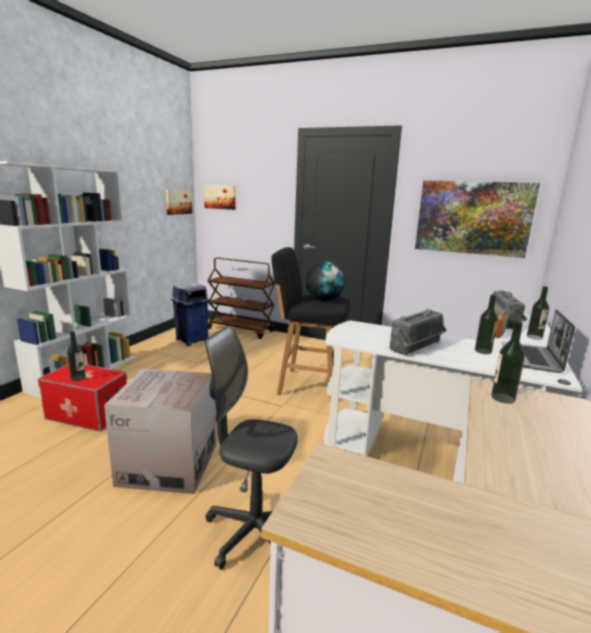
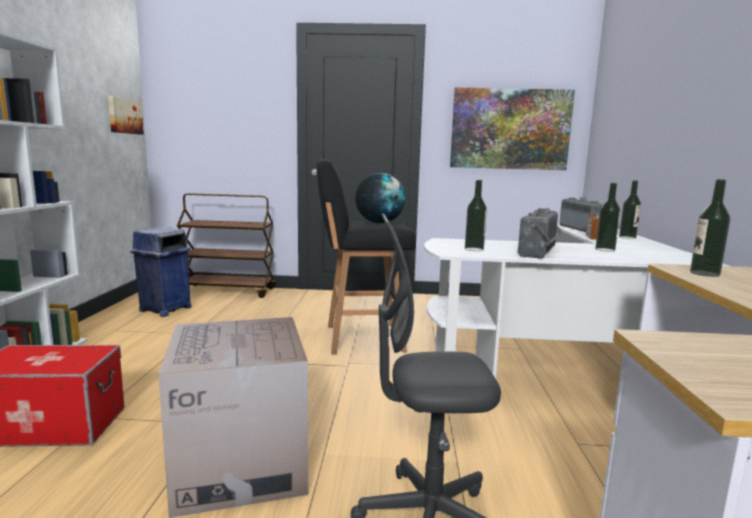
camera: 20 degrees left, 5 degrees down
bottle [67,331,86,381] -> bottle moved to [465,180,487,251]
picture [204,185,236,210] -> none
laptop [502,309,575,373] -> none

